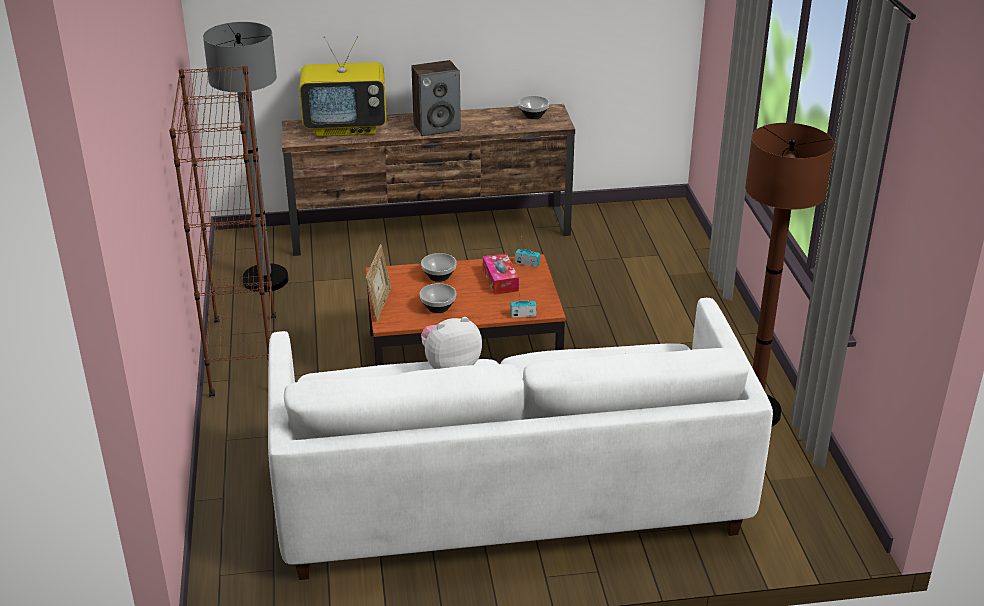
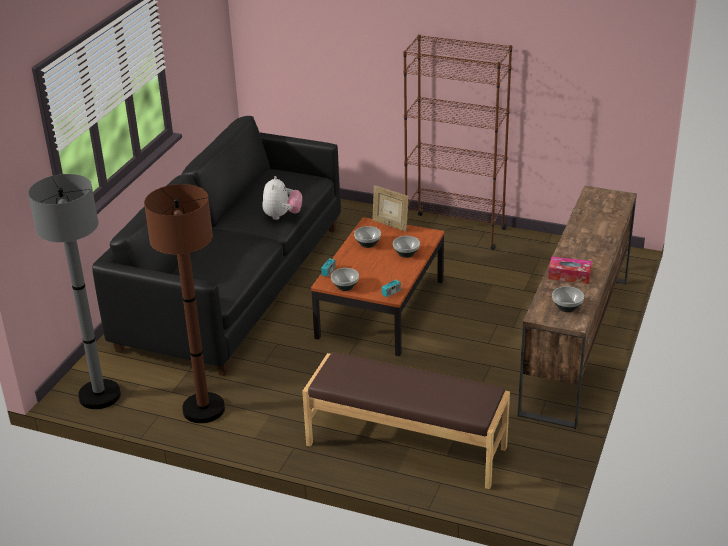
camera: 120 degrees right, 0 degrees up
grey floor lamp [203,22,289,292] -> grey floor lamp moved to [28,174,121,409]
white sofa [268,298,773,580] -> black sofa [92,116,341,376]
television [299,36,386,137] -> none
speaker [412,60,461,136] -> none
tissue box [483,253,519,295] -> tissue box moved to [548,257,592,284]
none -> brown bench [302,352,510,489]
none -> bowl [331,268,359,291]

